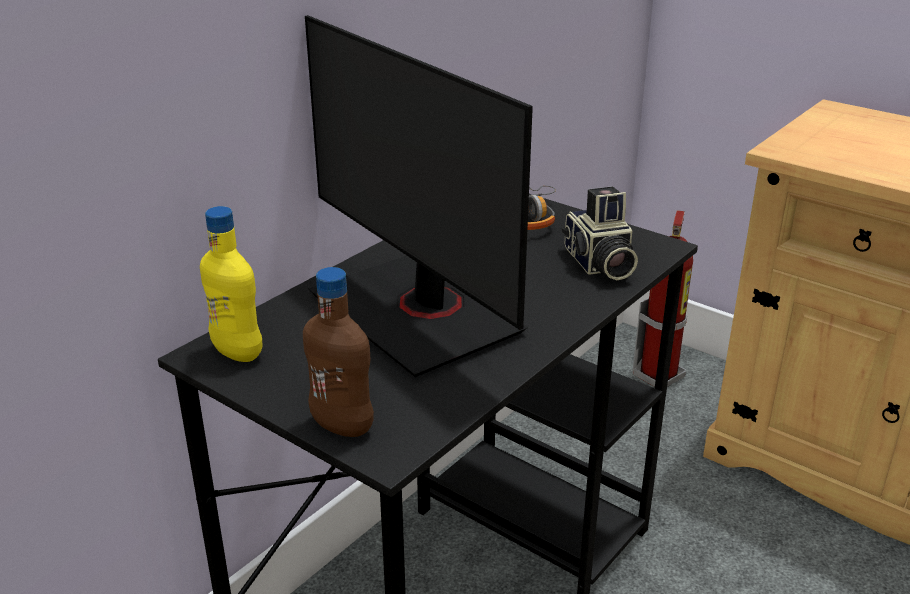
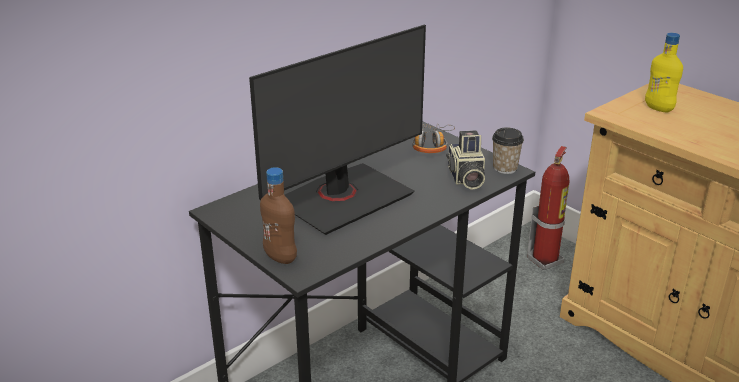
camera: 10 degrees right, 0 degrees up
yellow bottle [200,206,263,362] -> yellow bottle moved to [645,33,683,112]
monitor [305,15,533,377] -> monitor turned 105 degrees counterclockwise [249,25,426,235]
none -> cup [492,128,524,174]

